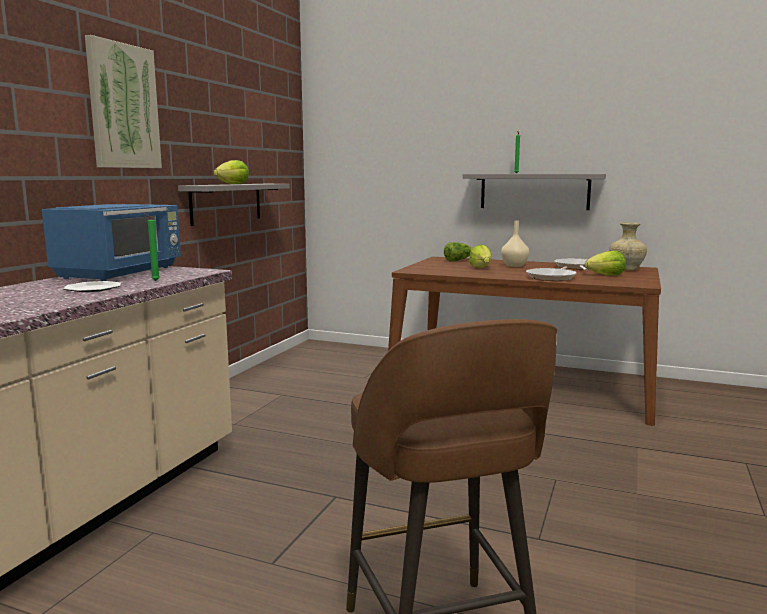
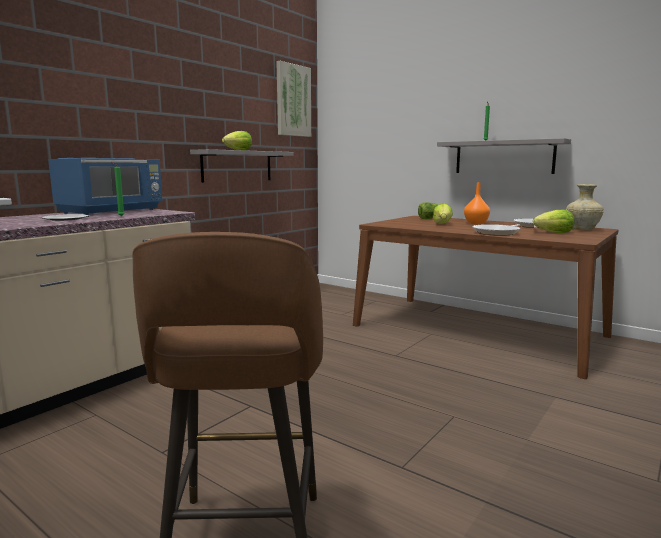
camera: 15 degrees right, 0 degrees up
picture [85,35,162,168] -> picture moved to [276,61,311,137]
beige vase [501,220,529,267] -> orange vase [464,182,490,224]

